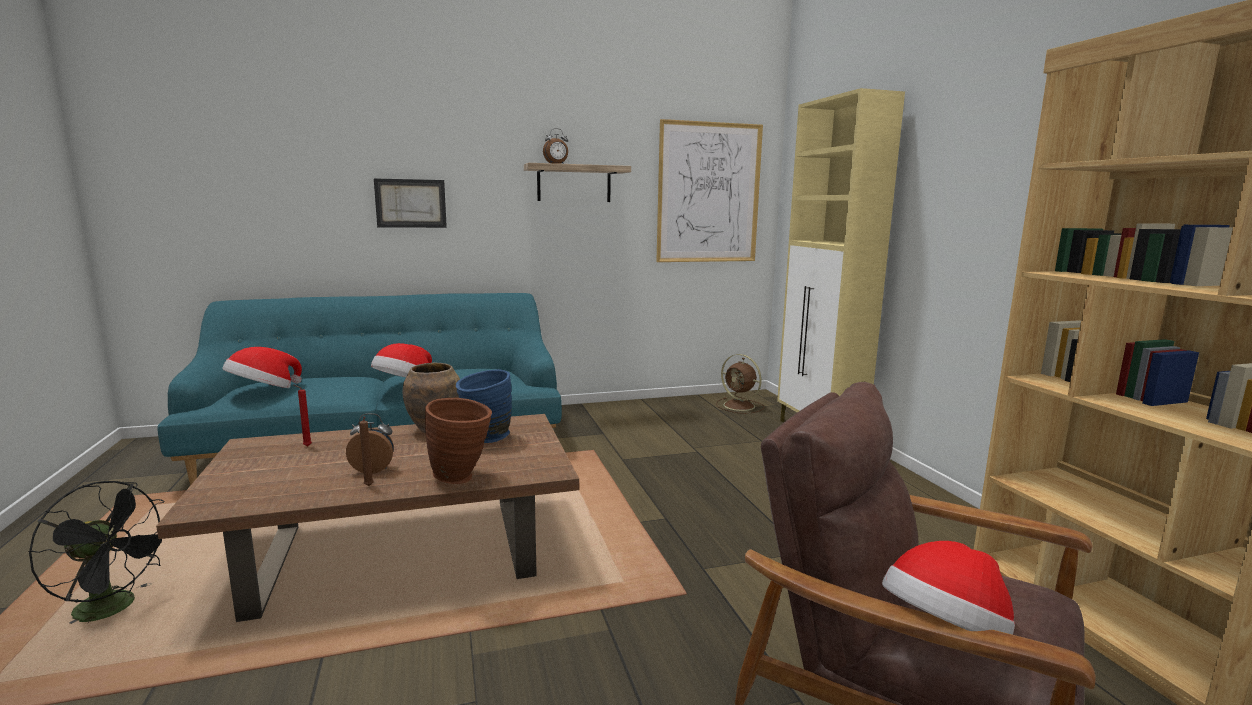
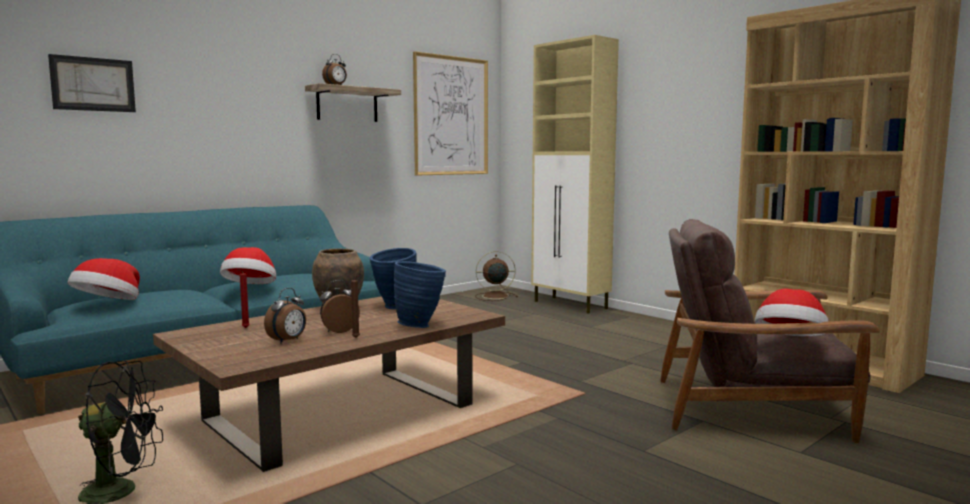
camera: 25 degrees left, 5 degrees down
picture [374,178,447,228] -> picture moved to [48,54,136,112]
brown vase [425,398,492,484] -> blue vase [394,261,446,328]
brown fan [716,354,764,414] -> brown fan turned 150 degrees clockwise [475,251,518,301]
none -> alarm clock [264,288,306,344]

